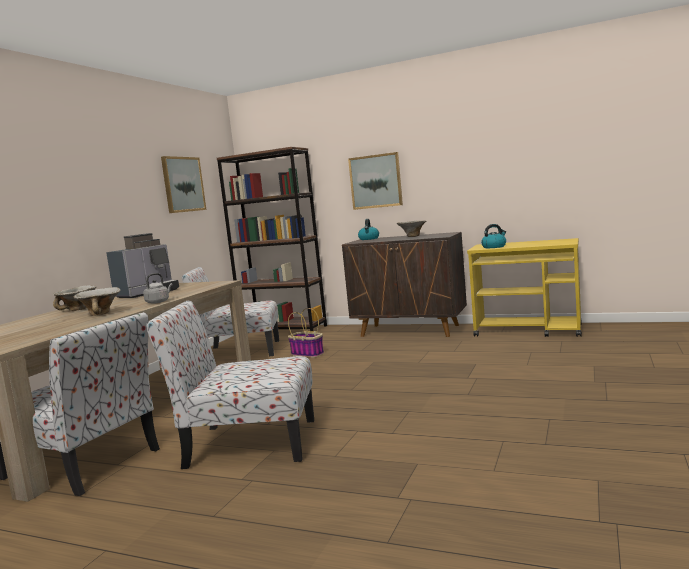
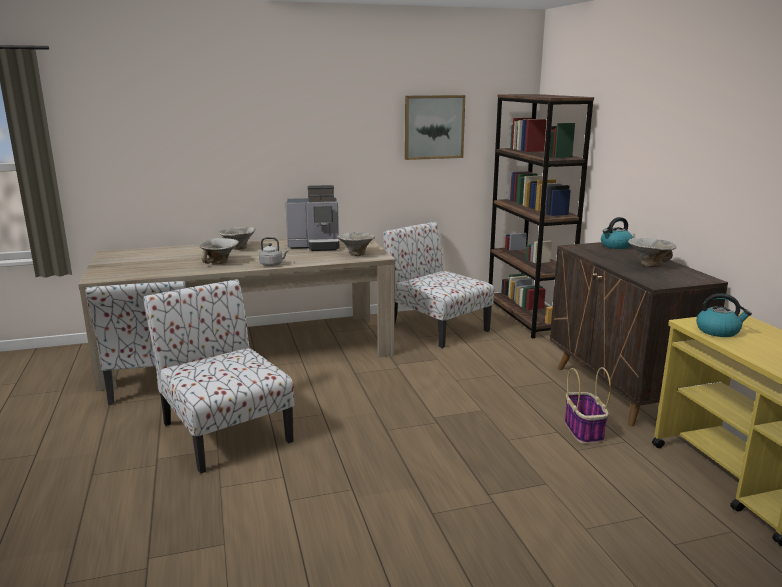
camera: 50 degrees right, 10 degrees up
basket [288,308,324,358] -> basket moved to [564,367,611,444]
picture [348,152,403,210] -> none
none -> bowl [337,232,375,256]

